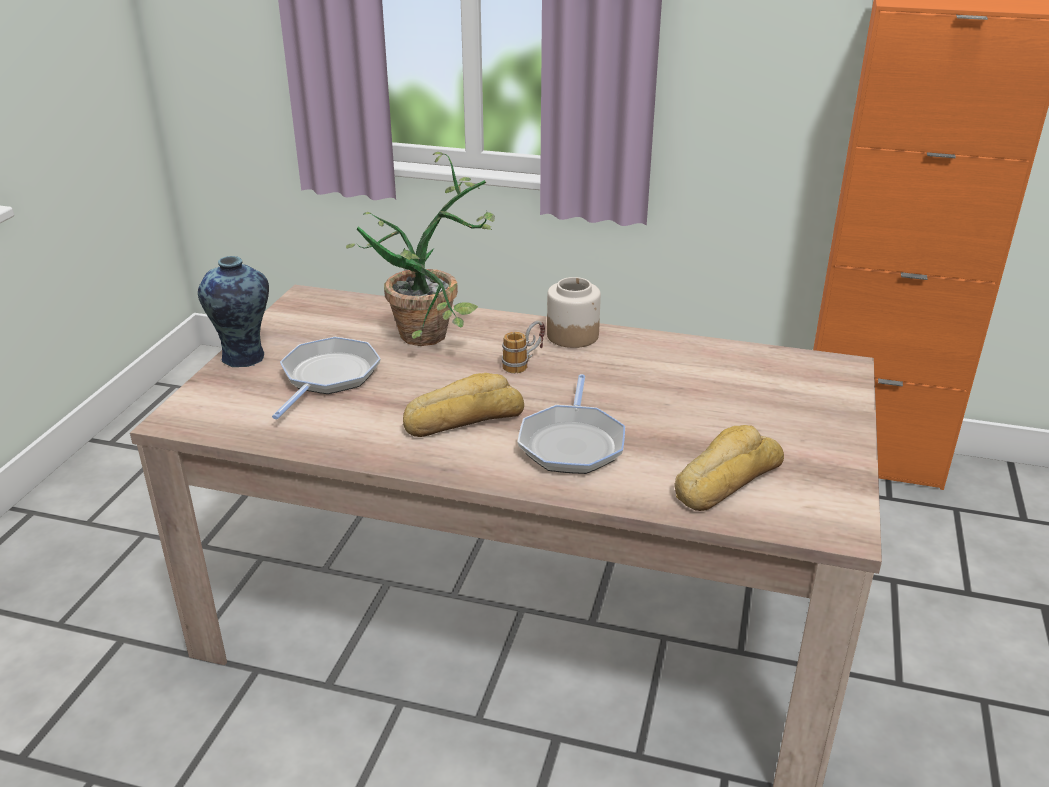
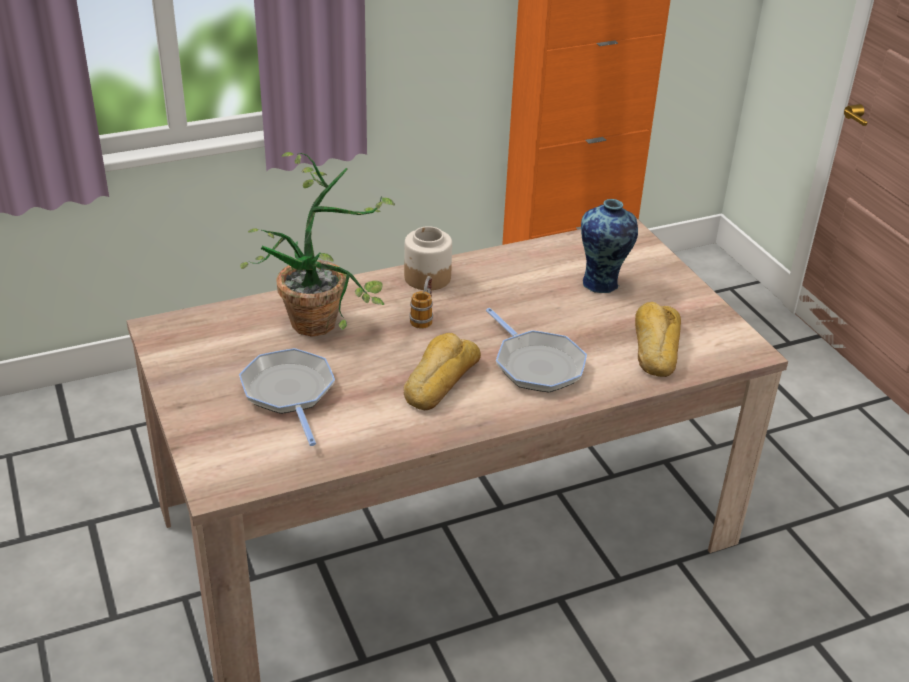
camera: 40 degrees left, 5 degrees up
vase [198,256,269,367] -> vase moved to [581,199,638,293]

